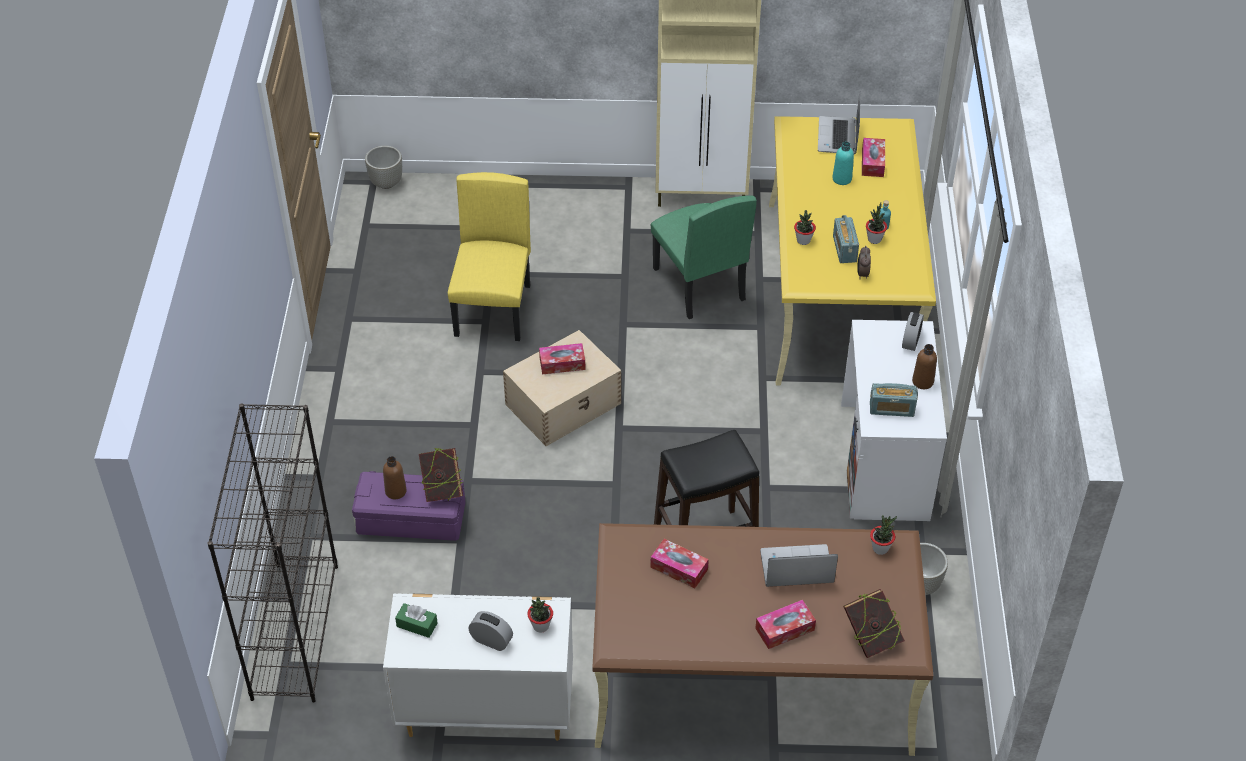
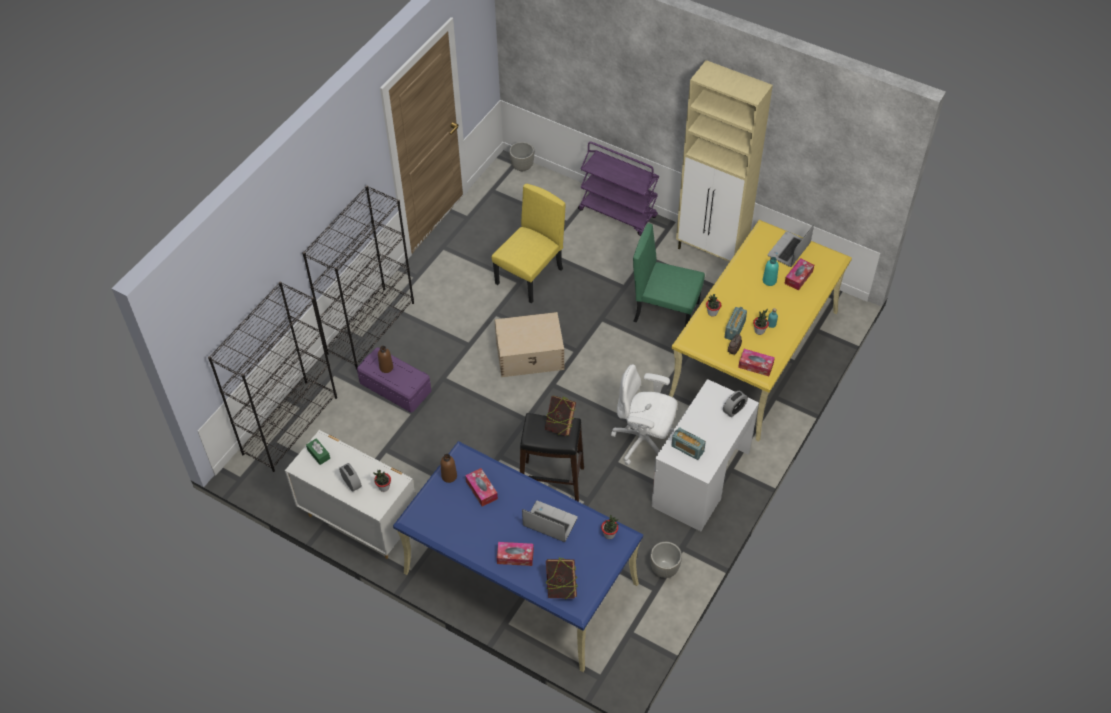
camera: 30 degrees right, 5 degrees up
book [419,447,463,502] -> book moved to [545,396,576,436]
tissue box [539,343,586,374] -> tissue box moved to [738,349,775,376]
brown desk [592,523,933,756] -> blue desk [393,441,643,672]
green chair [651,196,757,319] -> green chair turned 105 degrees clockwise [633,223,705,326]
brown bottle [912,344,937,389] -> brown bottle moved to [440,454,457,483]
none -> black bookcase [302,185,414,369]
none -> purple cart [578,141,659,236]
none -> white office chair [611,364,677,465]

